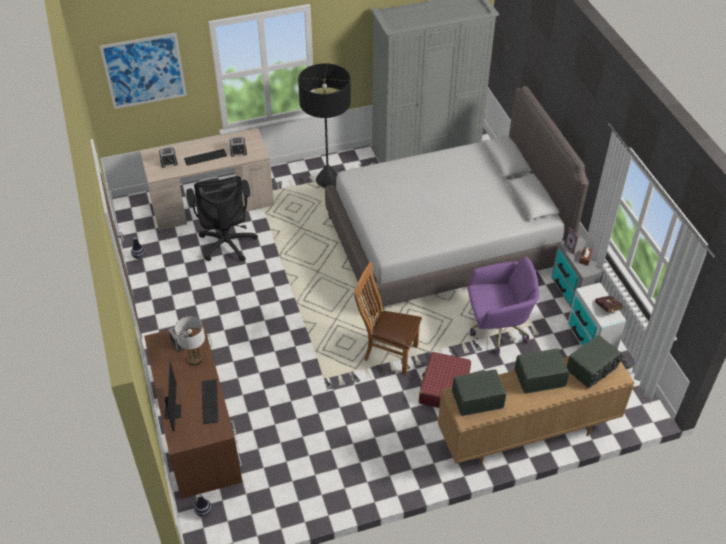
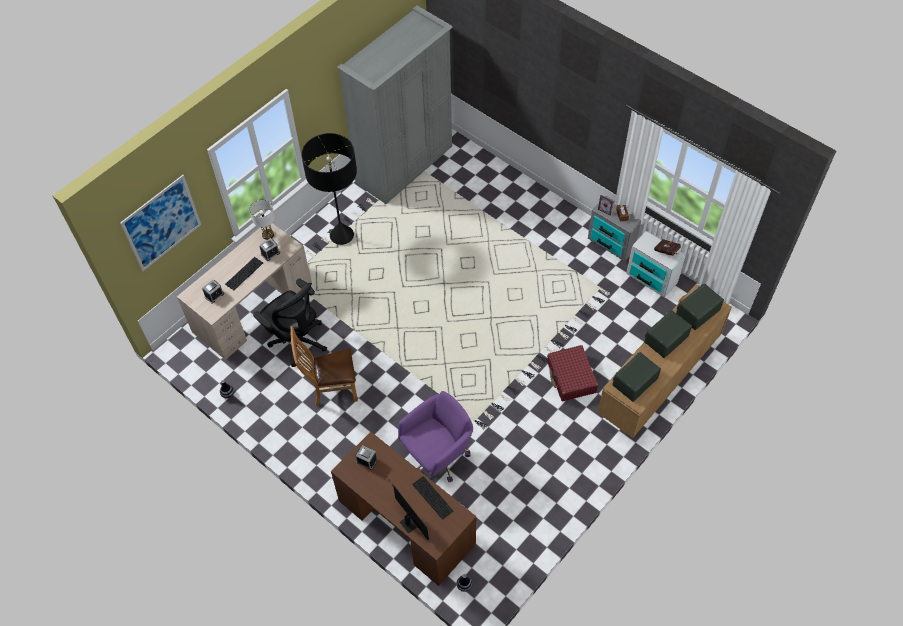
camera: 30 degrees left, 10 degrees up
table lamp [174,316,205,366] -> table lamp moved to [249,199,275,240]
grey bed [325,86,589,316] -> none
brown chair [354,261,422,375] -> brown chair moved to [290,326,358,406]
purple office chair [467,256,539,354] -> purple office chair moved to [398,391,473,482]
radio [567,335,622,389] -> radio turned 150 degrees counterclockwise [676,283,724,330]

